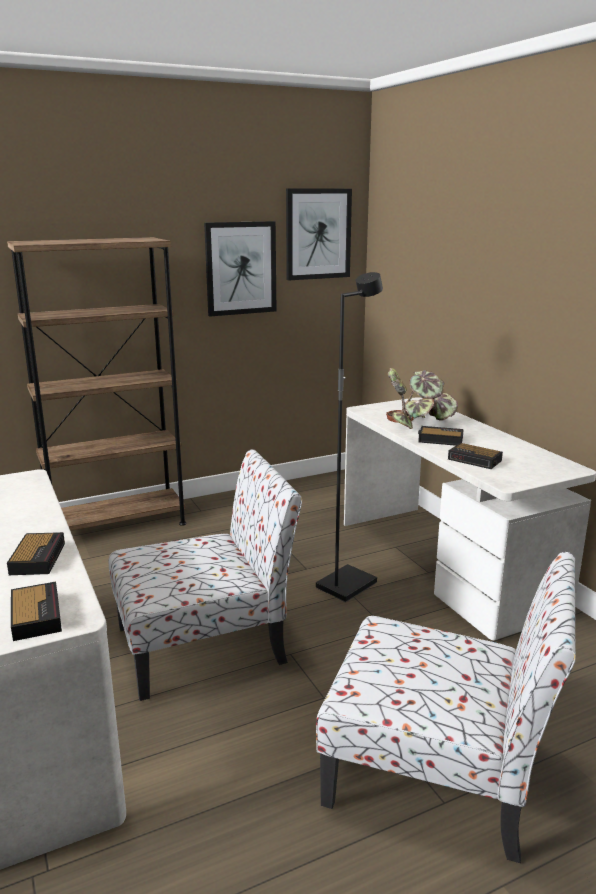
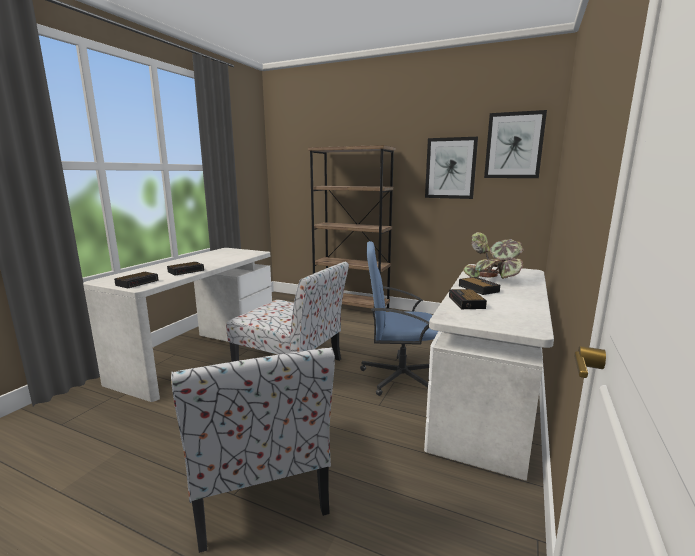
camera: 50 degrees right, 5 degrees down
black floor lamp [316,272,383,602] -> blue office chair [360,241,438,396]

